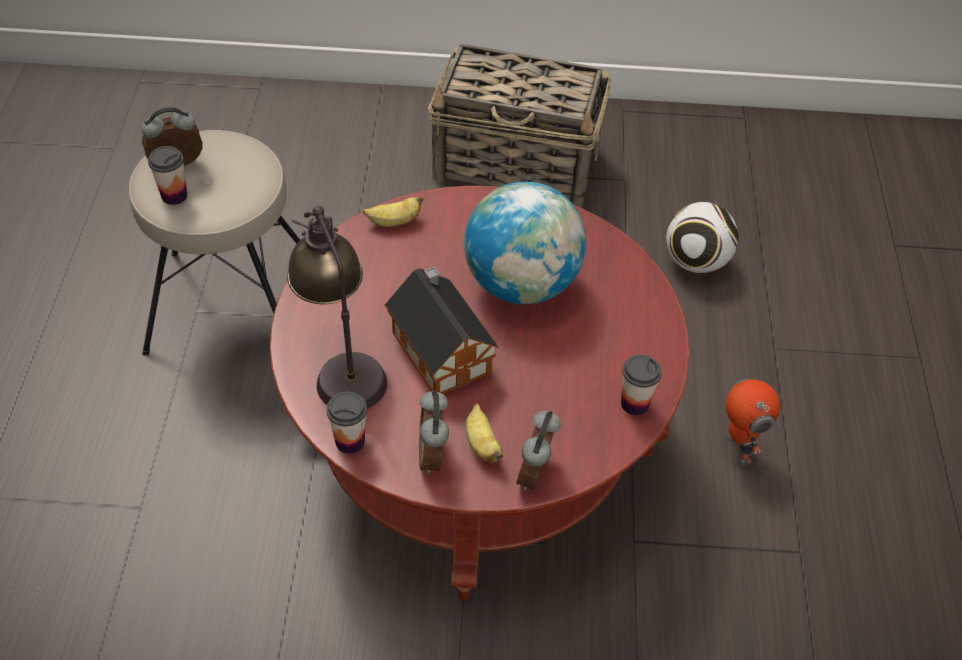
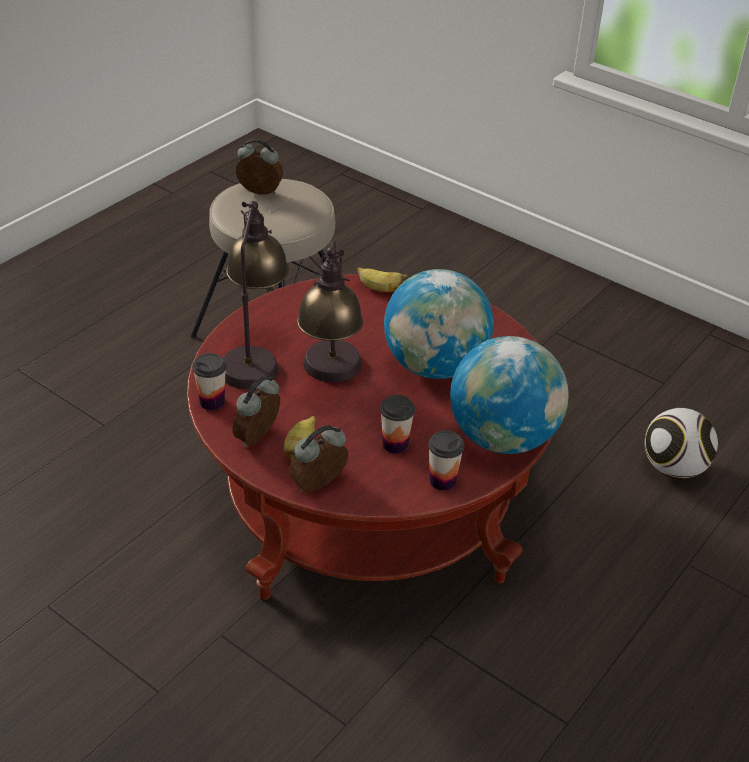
camera: 35 degrees right, 10 degrees down
cup [148,146,187,205] -> cup moved to [380,395,415,454]
toy house [385,267,499,394] -> table lamp [297,241,363,382]
basket [428,44,611,207] -> none
toy robot [726,379,780,466] -> none
none -> globe [450,336,569,454]

